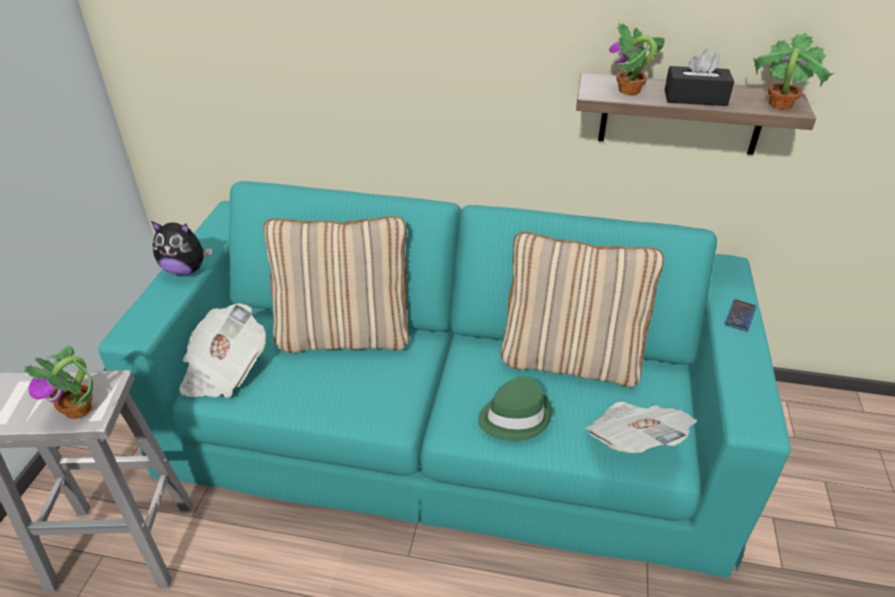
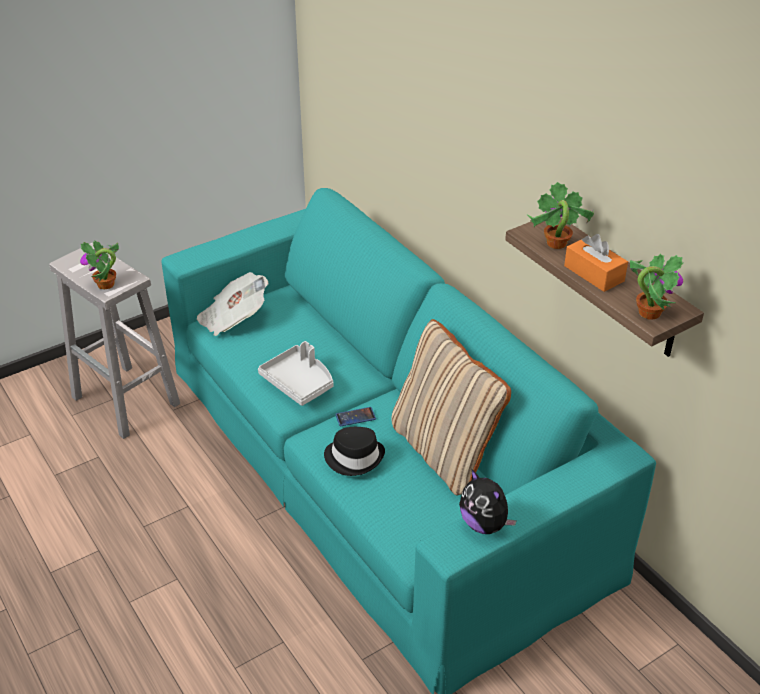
camera: 45 degrees right, 0 degrees up
plush toy [151,221,212,275] -> plush toy moved to [459,469,517,534]
beige pillow [264,216,409,353] -> none
green hat [478,376,552,441] -> black hat [324,427,385,476]
newspaper [584,401,697,453] -> none
black tissue box [665,49,734,106] -> orange tissue box [564,234,628,292]
phone [725,299,757,332] -> phone moved to [335,407,376,427]
none -> grey tray [258,341,333,406]

